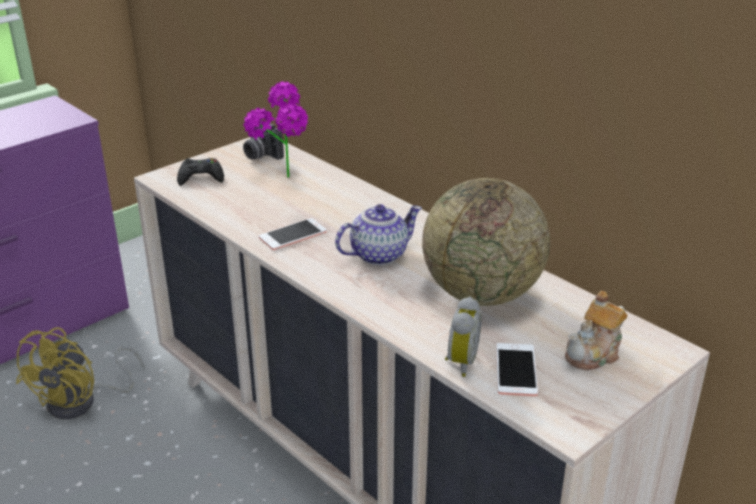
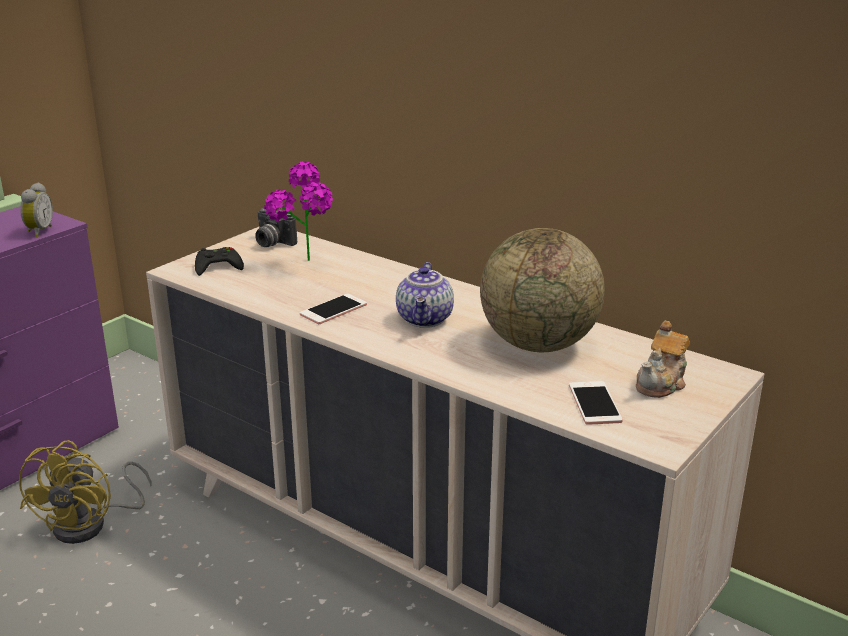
camera: 10 degrees left, 5 degrees down
teapot [335,204,422,265] -> teapot turned 135 degrees clockwise [396,262,454,328]
alarm clock [445,296,481,377] -> alarm clock moved to [20,182,53,237]

